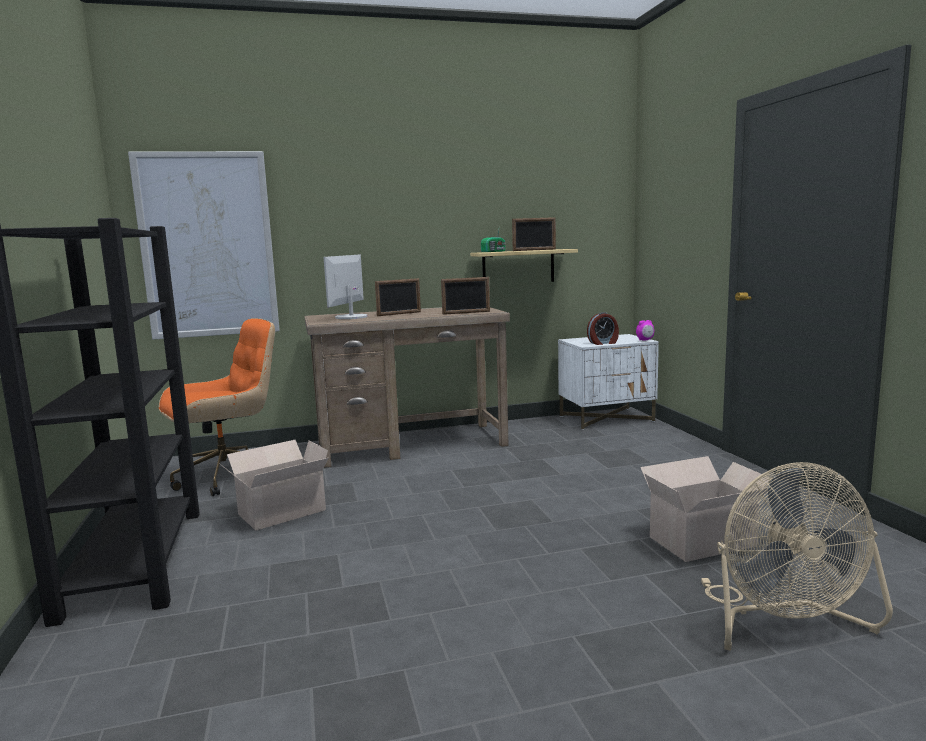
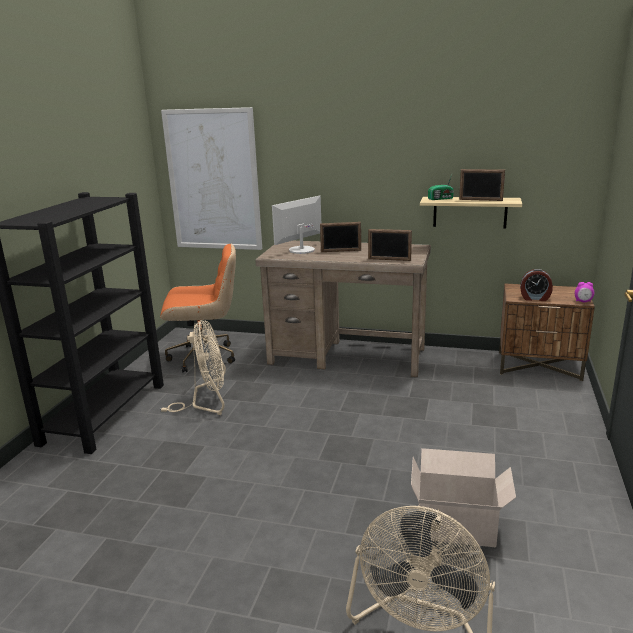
camera: 30 degrees right, 10 degrees up
cardboard box [219,440,328,530] -> beige fan [160,320,226,415]
white nightstand [558,334,659,430] -> brown nightstand [499,284,595,381]

